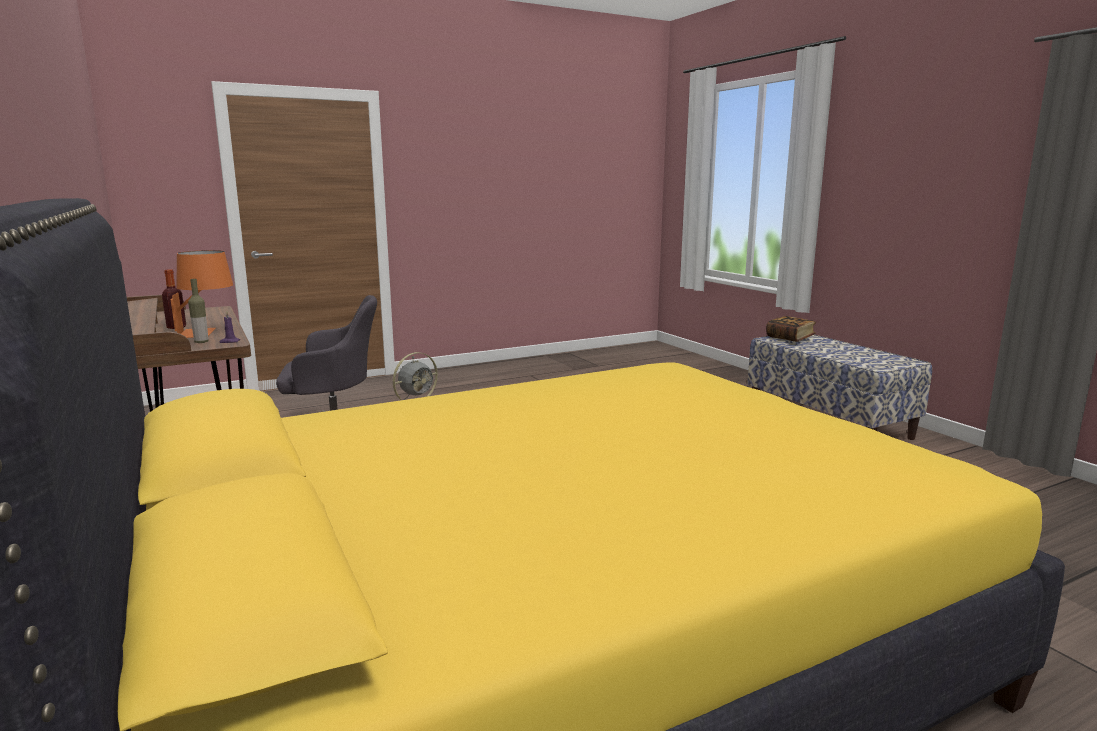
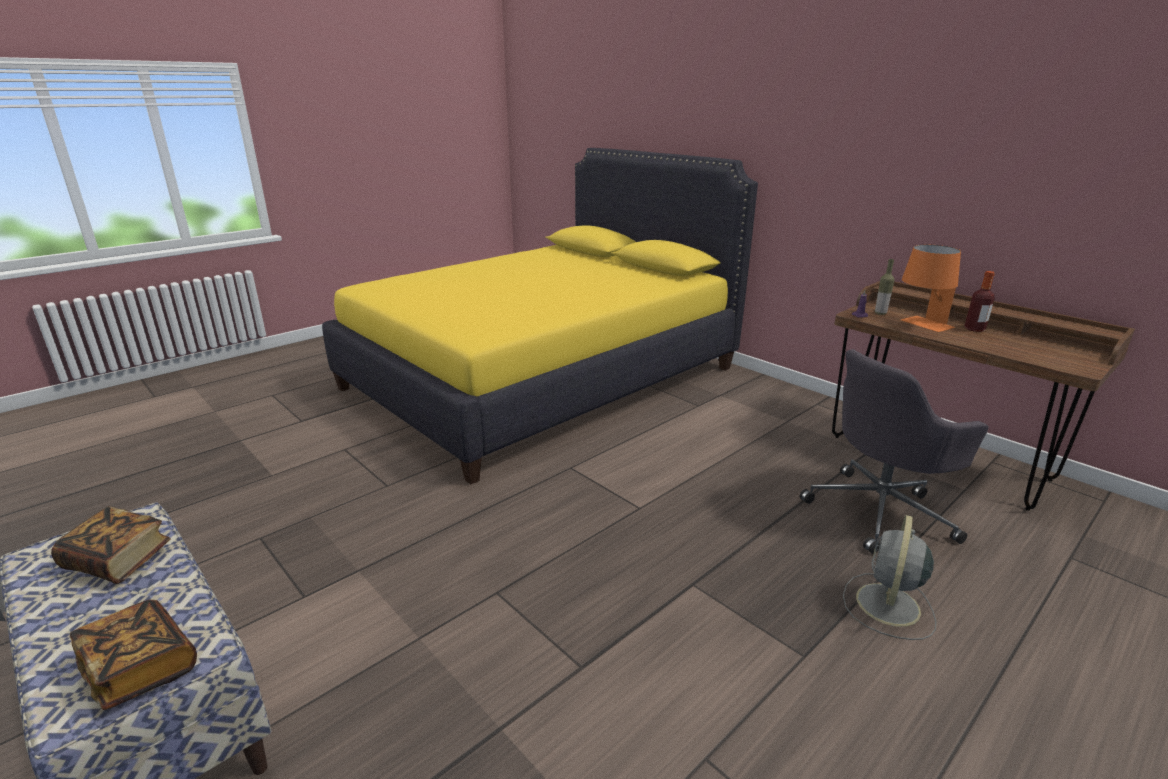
camera: 165 degrees right, 10 degrees up
none -> book [51,506,171,584]

